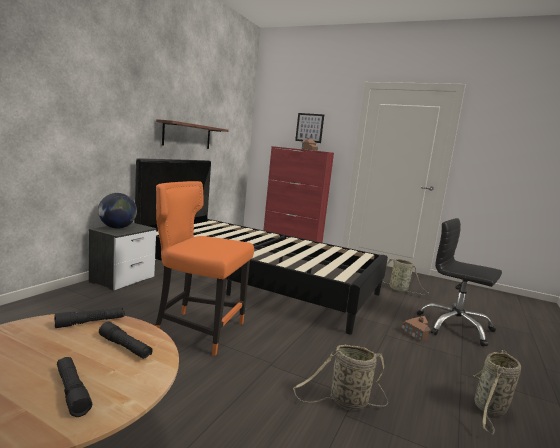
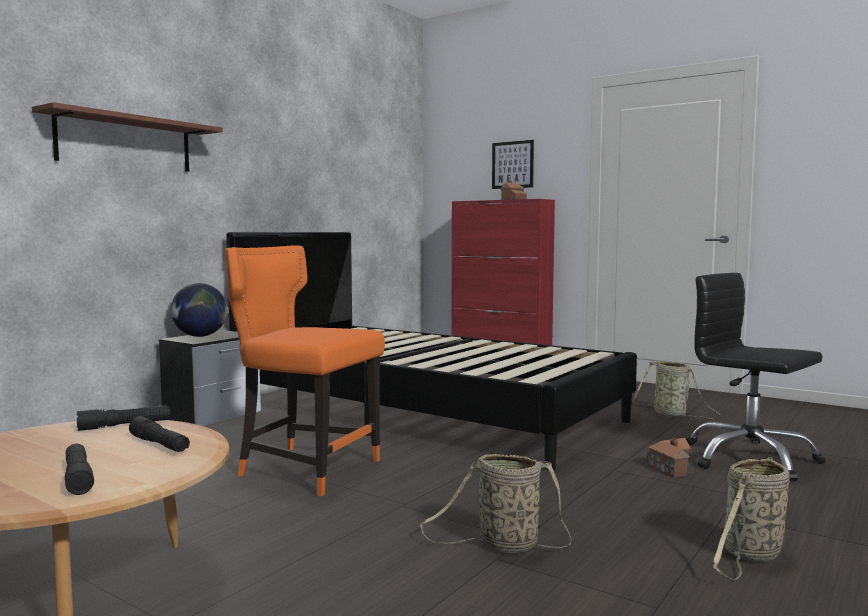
camera: 10 degrees right, 5 degrees down
shelf [156,119,228,149] -> shelf moved to [32,102,223,172]

